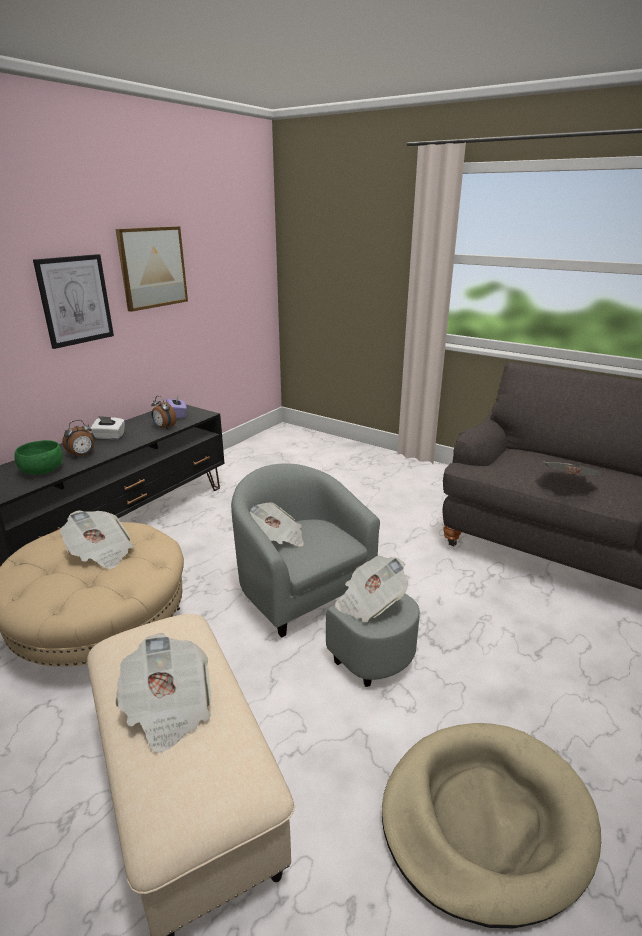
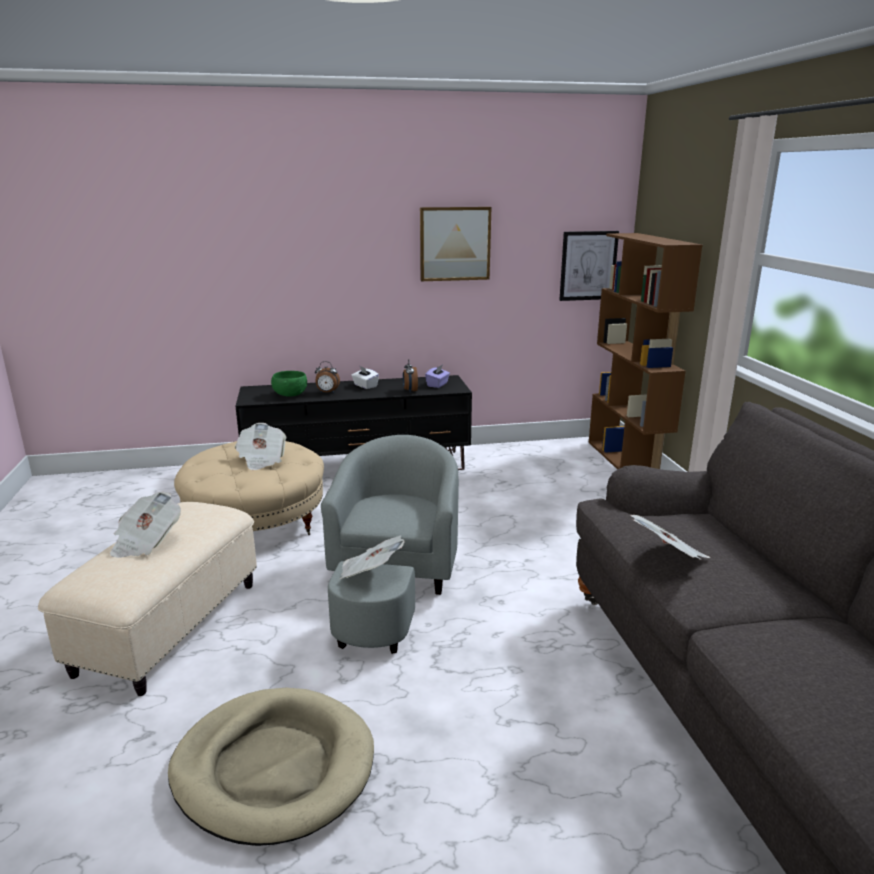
camera: 45 degrees right, 5 degrees down
picture [33,254,114,349] -> picture moved to [559,231,619,301]
newspaper [250,502,304,547] -> none
none -> brown bookcase [589,233,702,470]

